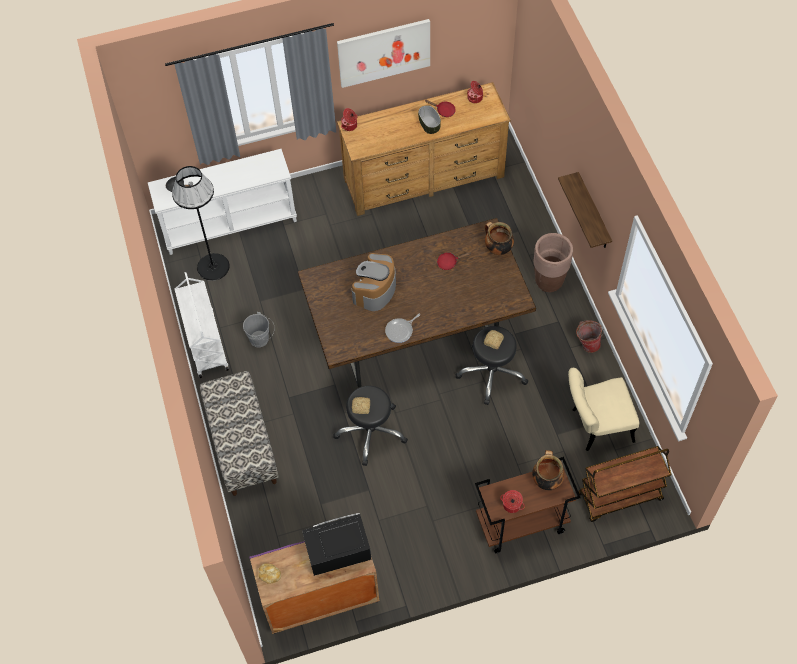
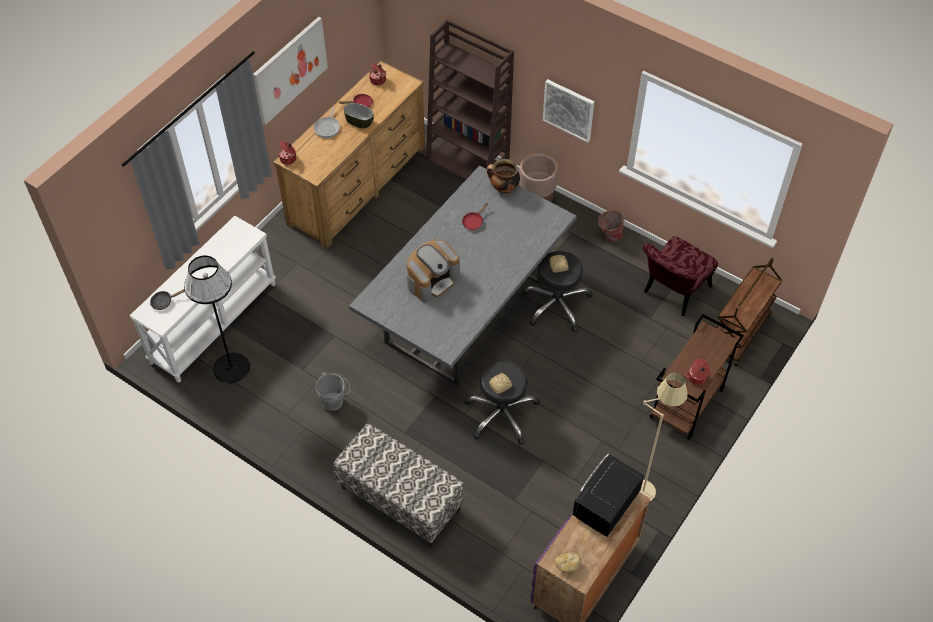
camera: 40 degrees left, 5 degrees down
white cart [174,272,229,378] -> none
brown dining table [298,218,536,387] -> grey dining table [349,166,577,385]
coffee machine [352,253,396,311] -> coffee machine turned 120 degrees counterclockwise [406,239,460,303]
frying pan [385,314,420,343] -> frying pan moved to [314,107,340,138]
cooking pot [532,450,564,490] -> none
shelf [558,172,612,248] -> picture [543,79,594,143]
beige chair [568,368,639,451] -> red chair [642,236,718,316]
none -> brown bookcase [426,20,514,180]
none -> beige floor lamp [640,372,688,501]

